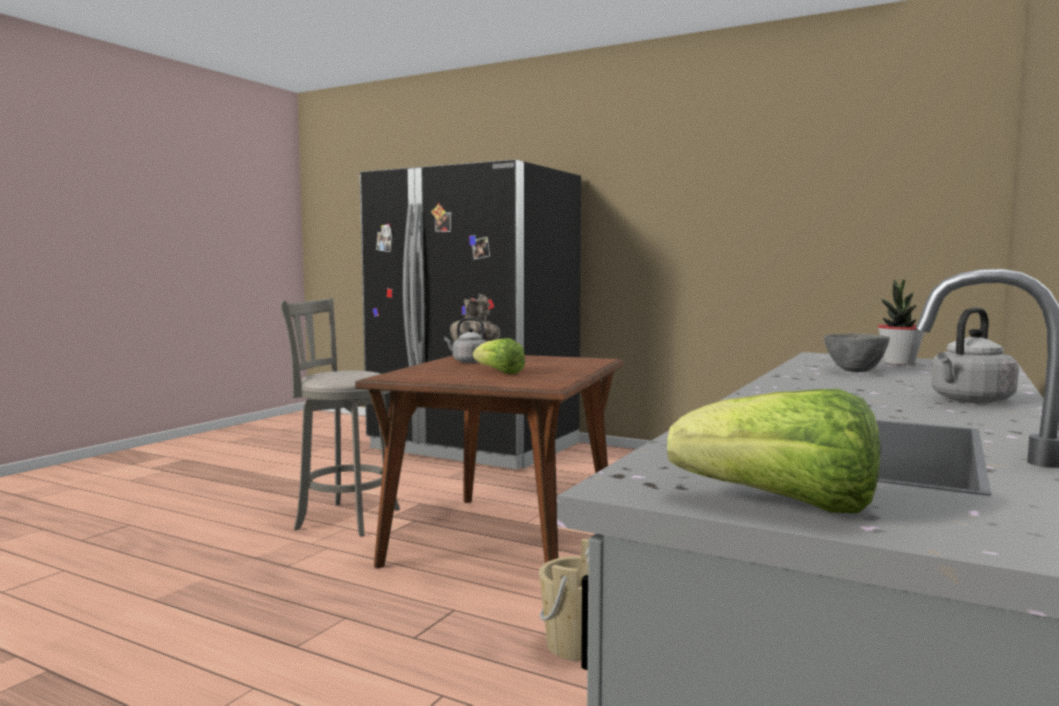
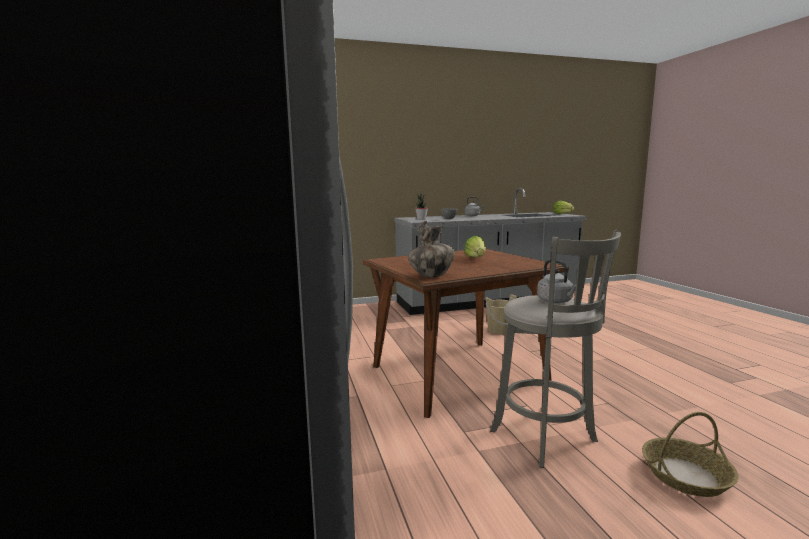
camera: 135 degrees left, 5 degrees up
grey kettle [444,318,487,363] -> grey kettle moved to [537,260,576,303]
none -> basket [642,412,738,497]

